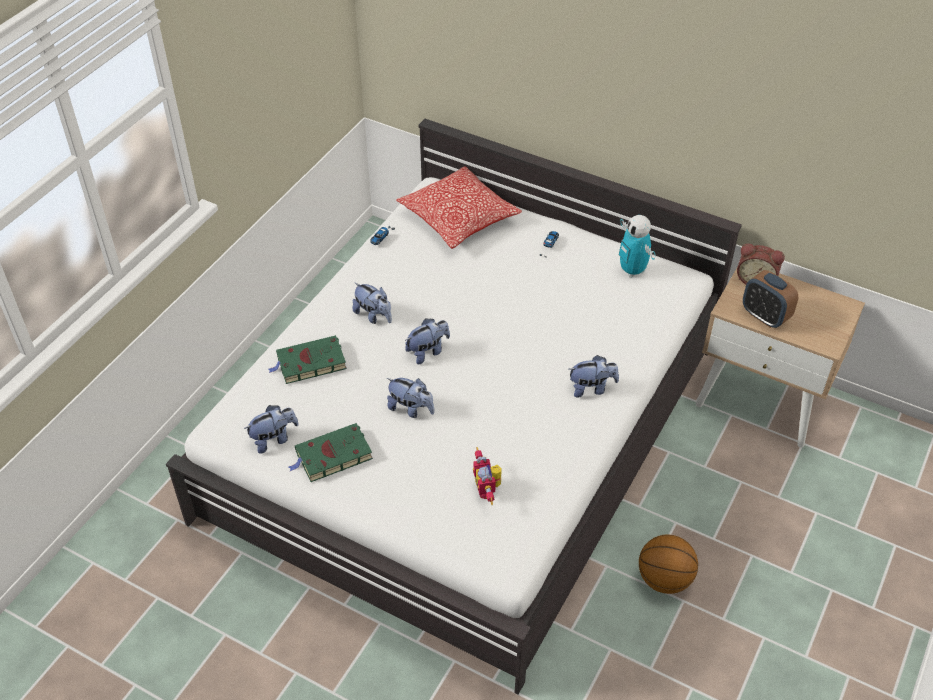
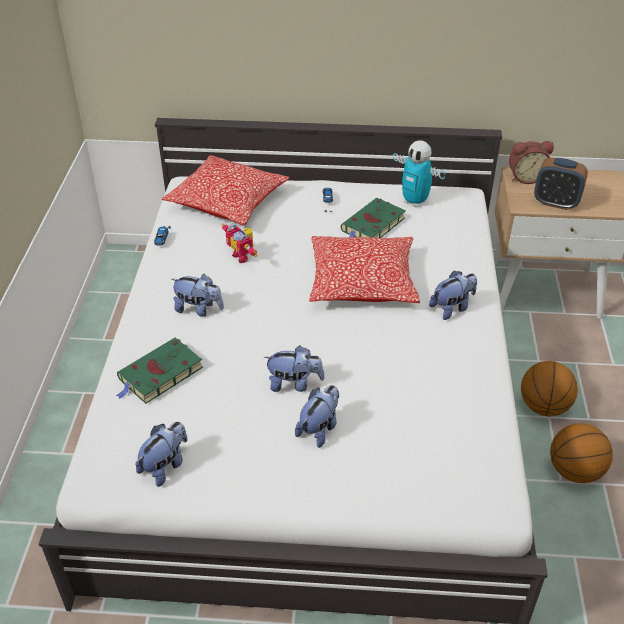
camera: 25 degrees left, 5 degrees down
green book [289,423,373,482] -> green book moved to [341,198,406,238]
plush toy [405,318,450,364] -> plush toy moved to [295,385,339,448]
toy robot [473,447,502,505] -> toy robot moved to [221,223,258,263]
none -> pillow [309,236,420,303]
none -> basketball [521,361,578,416]

